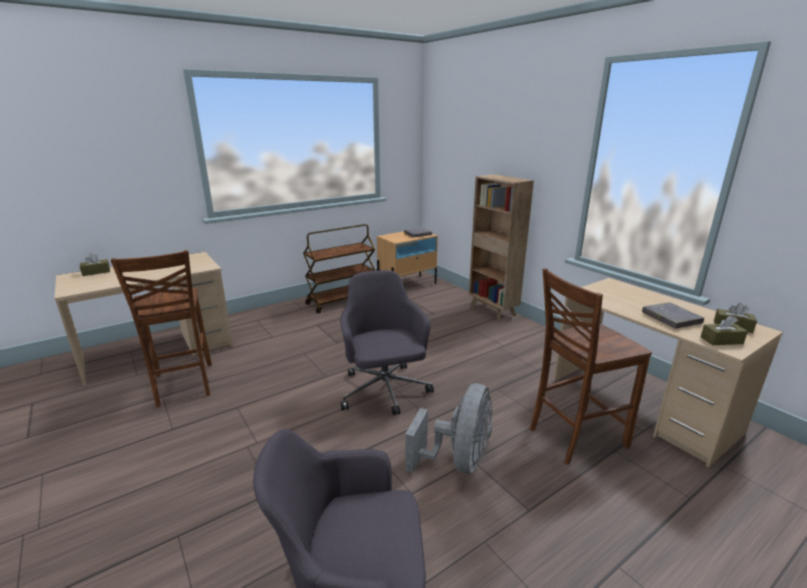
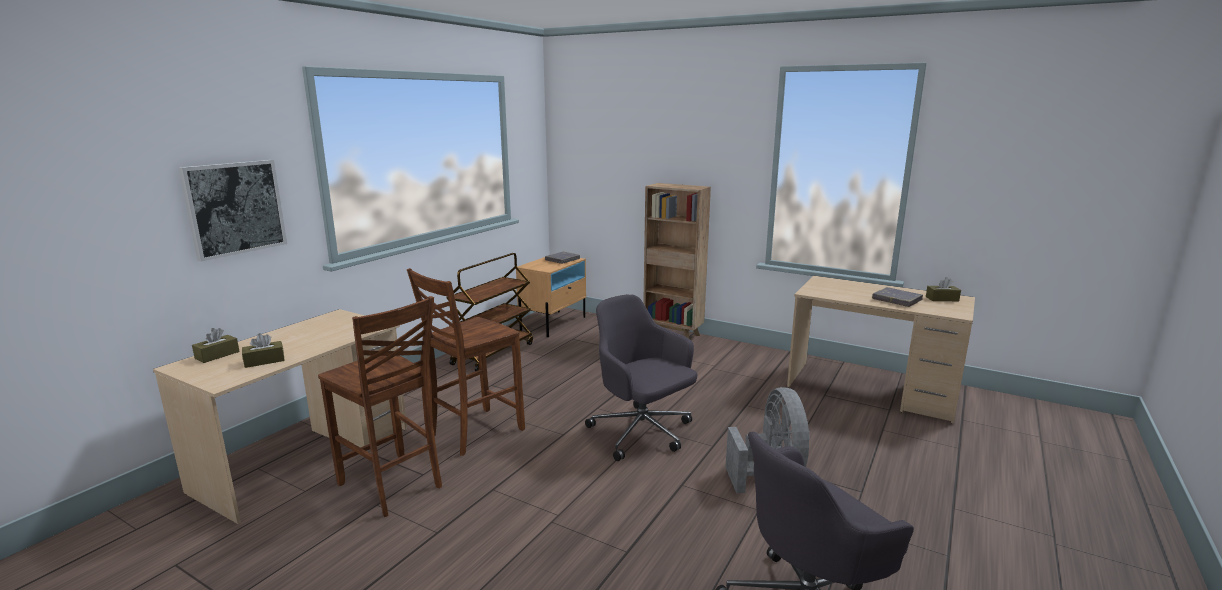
camera: 25 degrees left, 5 degrees down
brown chair [530,268,652,465] -> brown chair moved to [407,268,525,456]
brown tissue box [701,316,748,345] -> brown tissue box moved to [242,333,285,368]
none -> picture [178,160,287,262]

